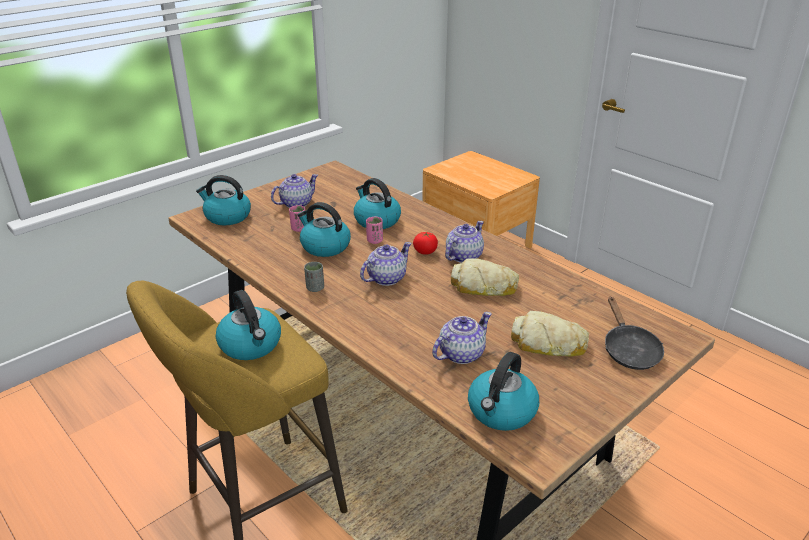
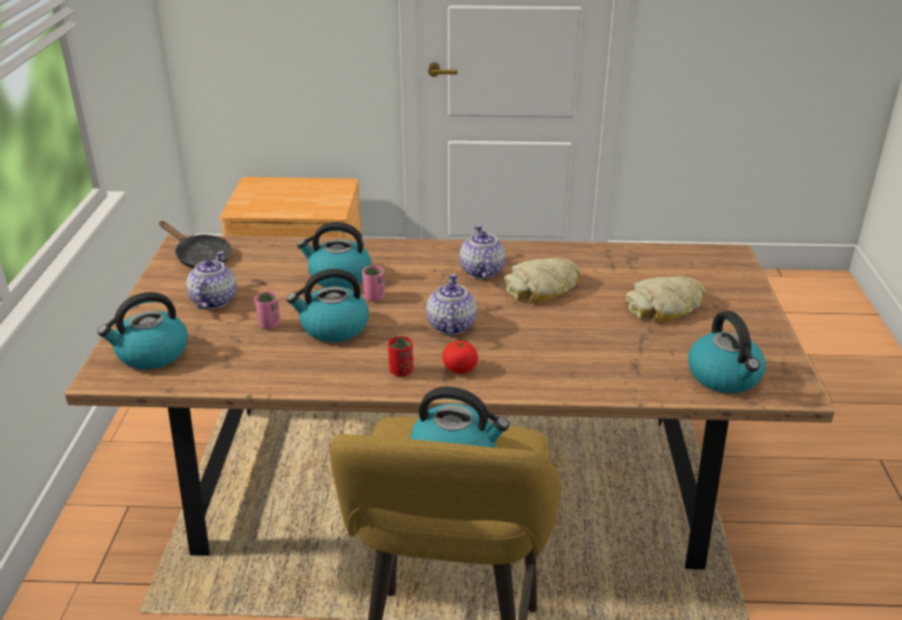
camera: 45 degrees left, 0 degrees up
grey cup [304,262,324,292] -> red cup [388,336,414,377]
tomato [413,232,438,255] -> tomato moved to [442,341,478,374]
teapot [432,312,492,364] -> none
black frying pan [605,297,664,370] -> black frying pan moved to [159,221,232,268]

